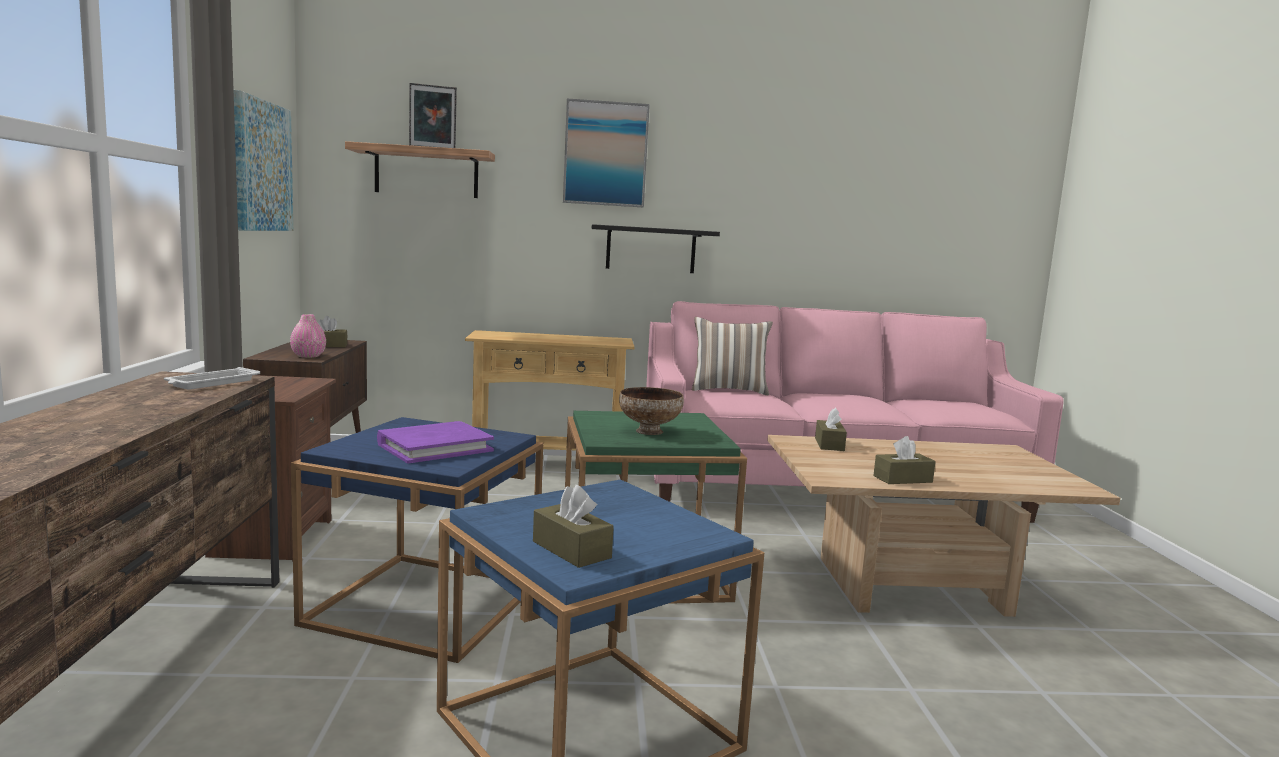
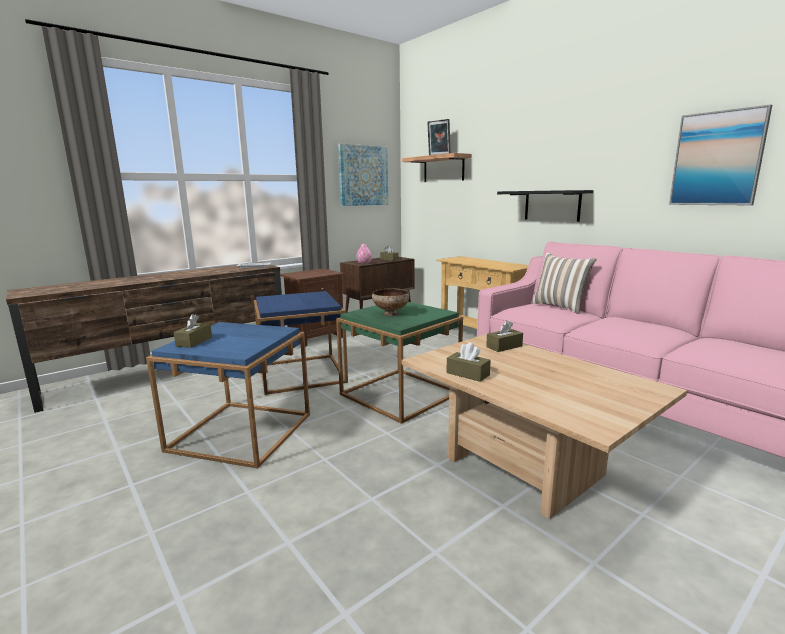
camera: 55 degrees right, 5 degrees up
purple book [377,421,494,463] -> none
picture [563,98,650,207] -> picture moved to [669,104,772,205]

